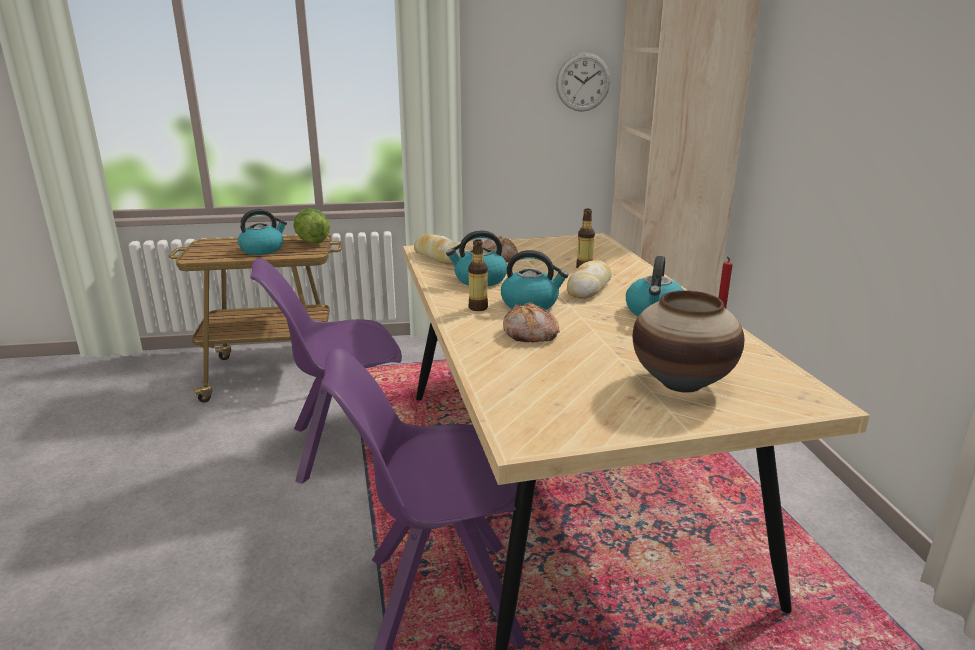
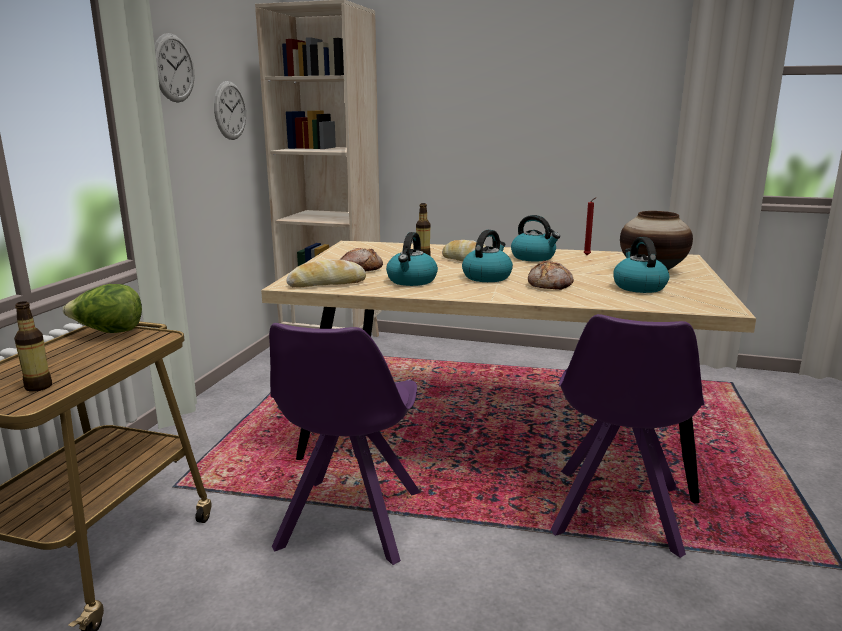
camera: 65 degrees left, 5 degrees down
kettle [238,209,287,255] -> kettle moved to [613,237,669,293]
bottle [468,239,488,311] -> bottle moved to [14,301,52,392]
none -> wall clock [154,33,194,103]

